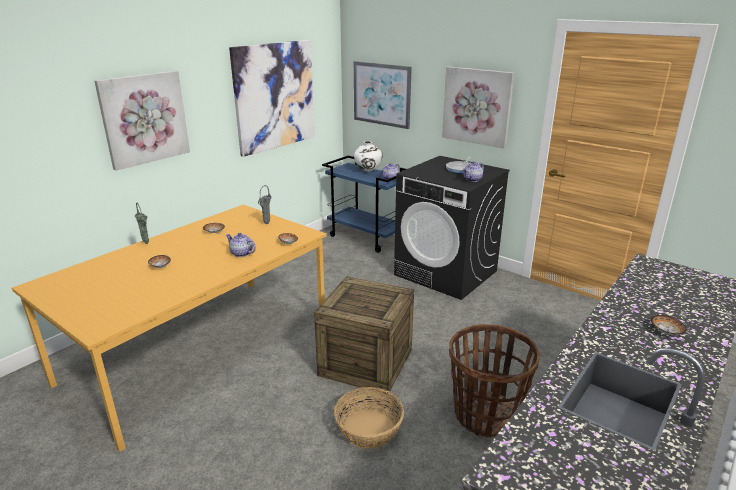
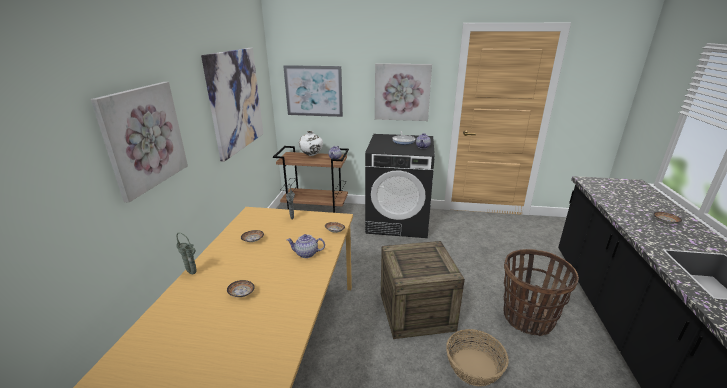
camera: 30 degrees left, 0 degrees up
blue cart [322,156,406,253] -> brown cart [273,146,349,213]

